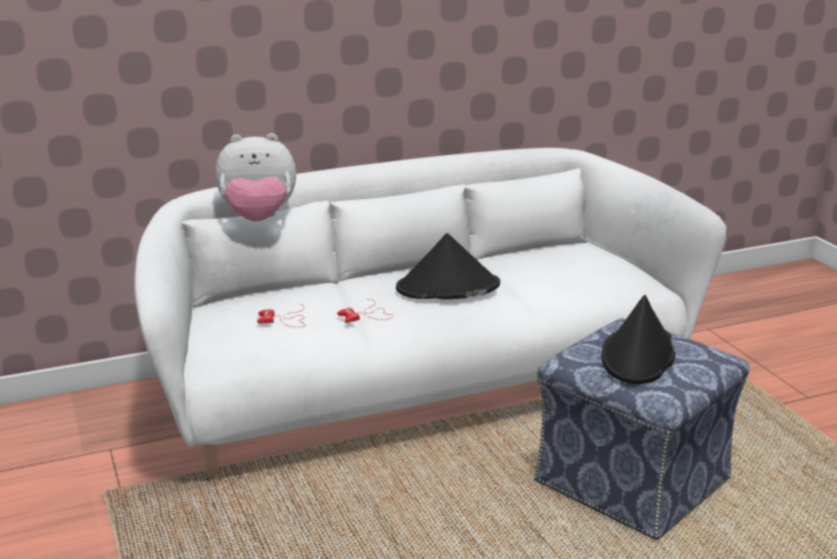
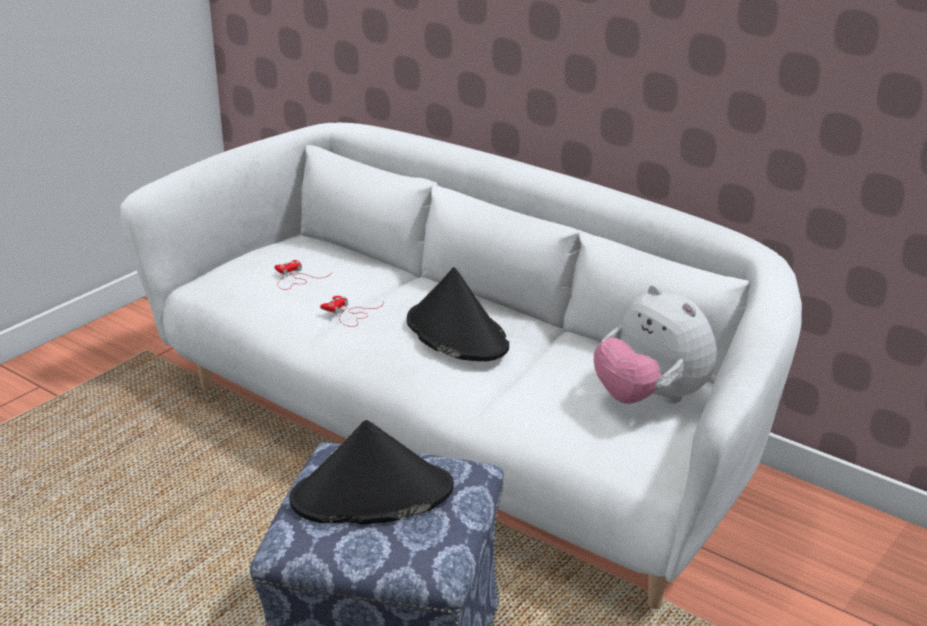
camera: 60 degrees right, 5 degrees up
plush toy [215,133,296,221] -> plush toy moved to [594,285,716,404]

